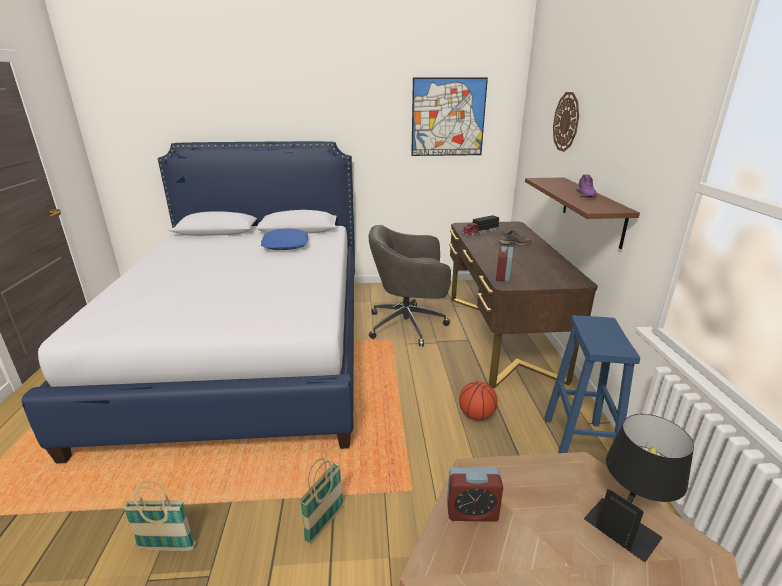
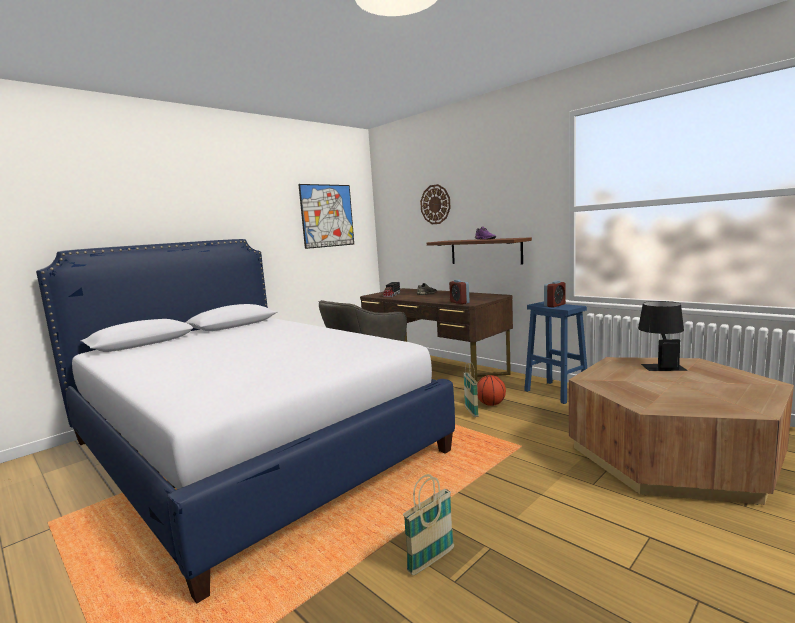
camera: 40 degrees left, 15 degrees down
blue pillow [261,228,308,250] -> none
basket [299,458,344,544] -> basket moved to [464,362,479,417]
alarm clock [447,467,503,522] -> alarm clock moved to [544,280,566,308]

